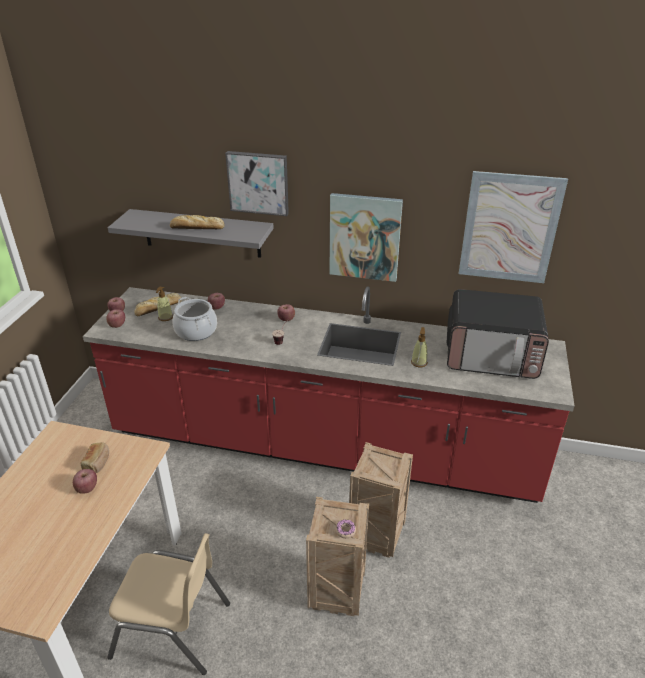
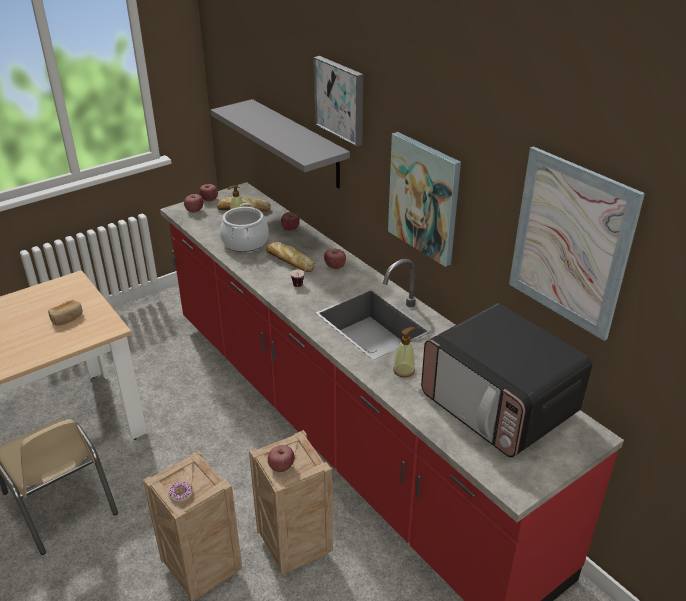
camera: 40 degrees right, 0 degrees up
apple [73,469,97,494] -> apple moved to [268,445,295,472]
bread [170,215,224,229] -> bread moved to [266,242,314,272]

